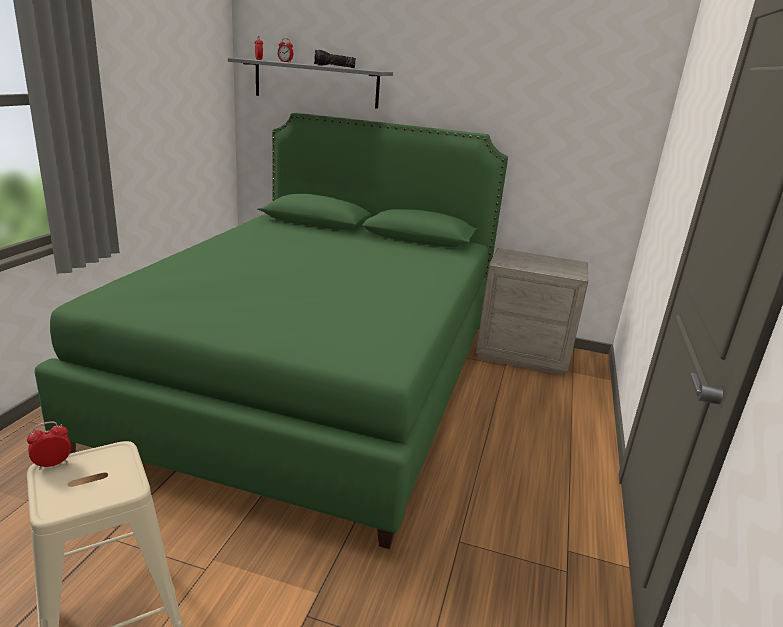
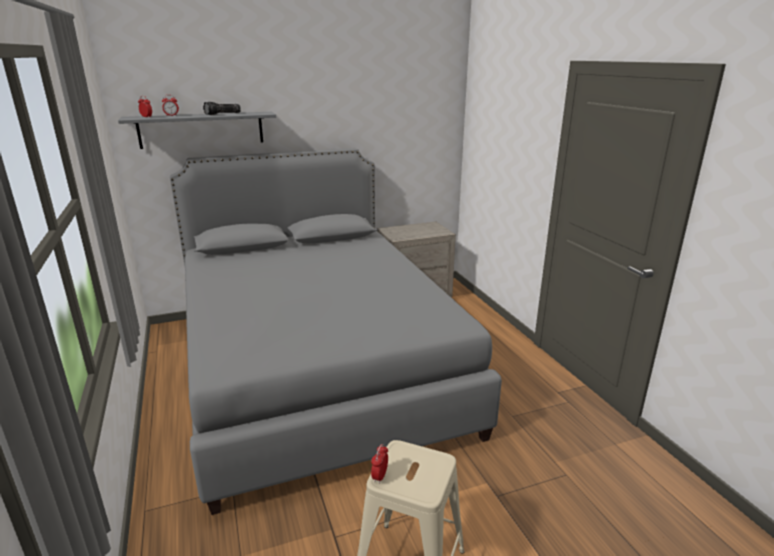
camera: 35 degrees left, 0 degrees up
green bed [34,113,508,549] -> grey bed [170,148,502,515]

